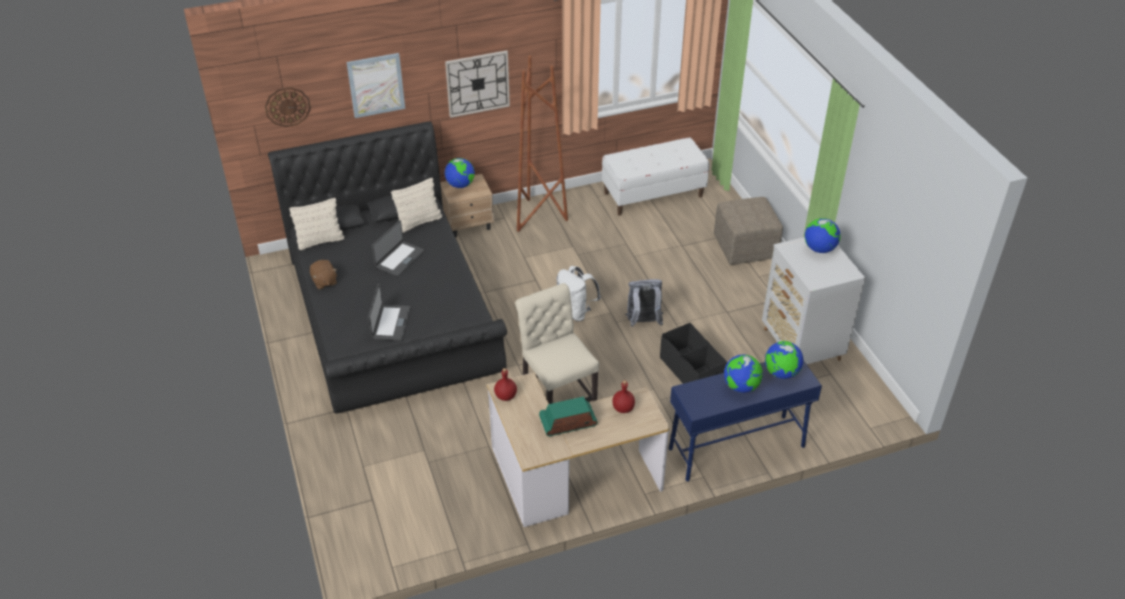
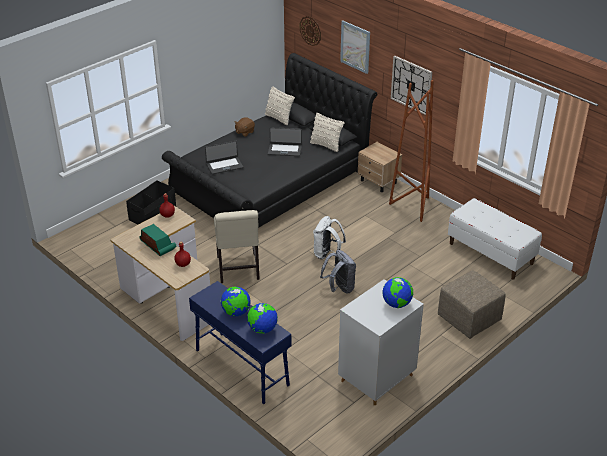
camera: 65 degrees right, 5 degrees down
globe [445,158,475,188] -> none
beige chair [515,283,599,404] -> beige chair turned 135 degrees clockwise [214,210,259,283]
black storage box [660,323,727,384] -> black storage box moved to [126,181,176,224]

